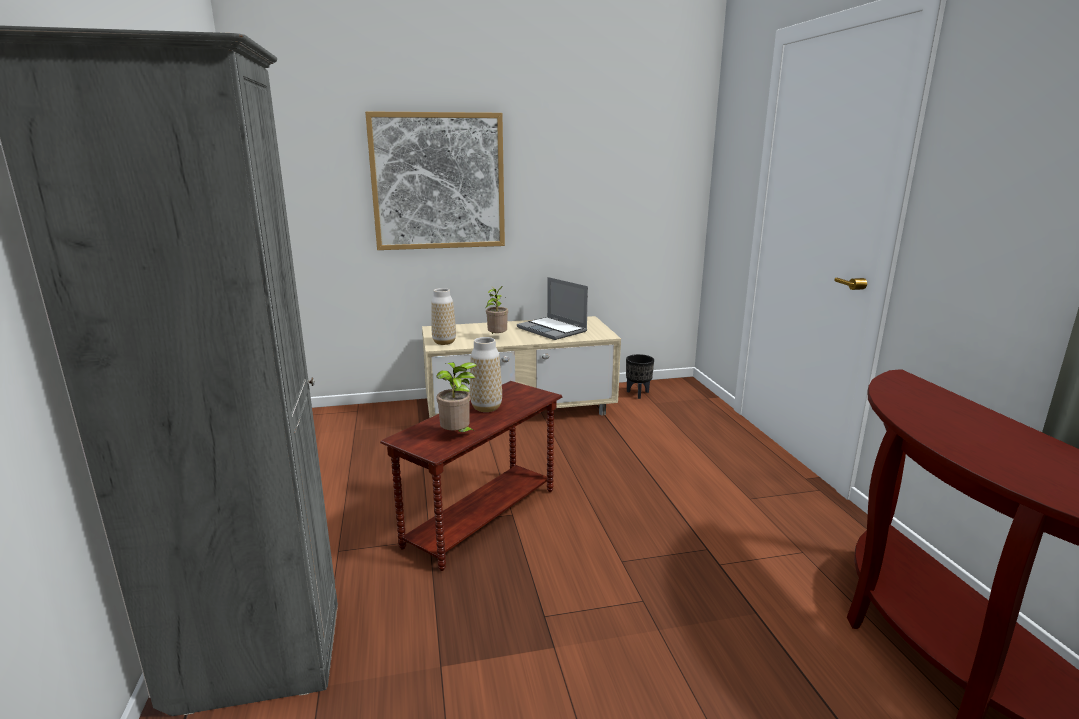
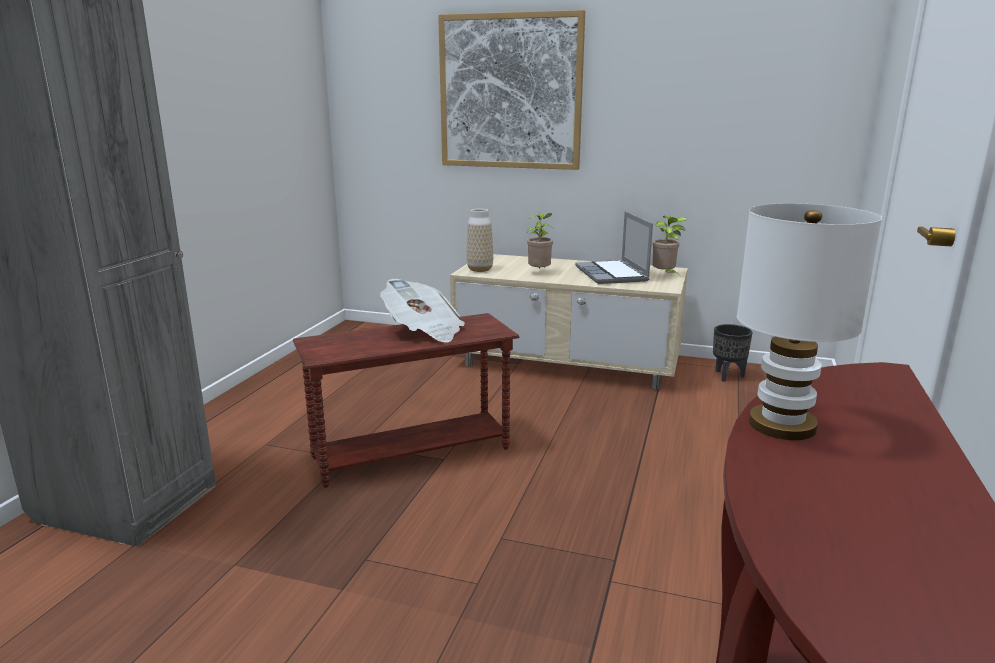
camera: 30 degrees right, 0 degrees up
potted plant [436,362,478,432] -> potted plant moved to [652,216,688,273]
vase [470,337,502,412] -> newspaper [380,279,465,343]
none -> white table lamp [737,203,882,440]

